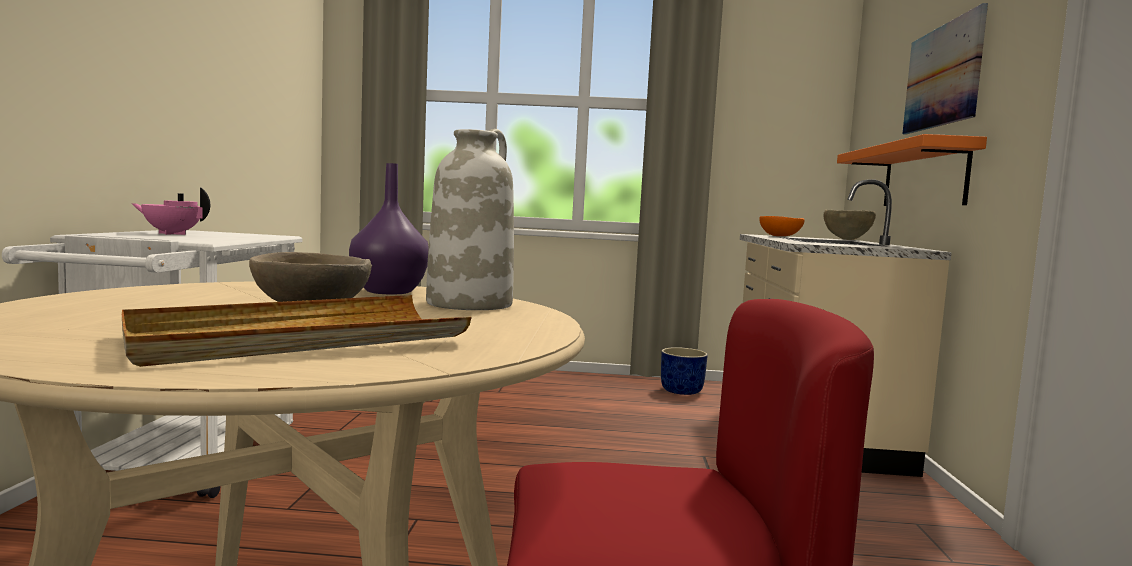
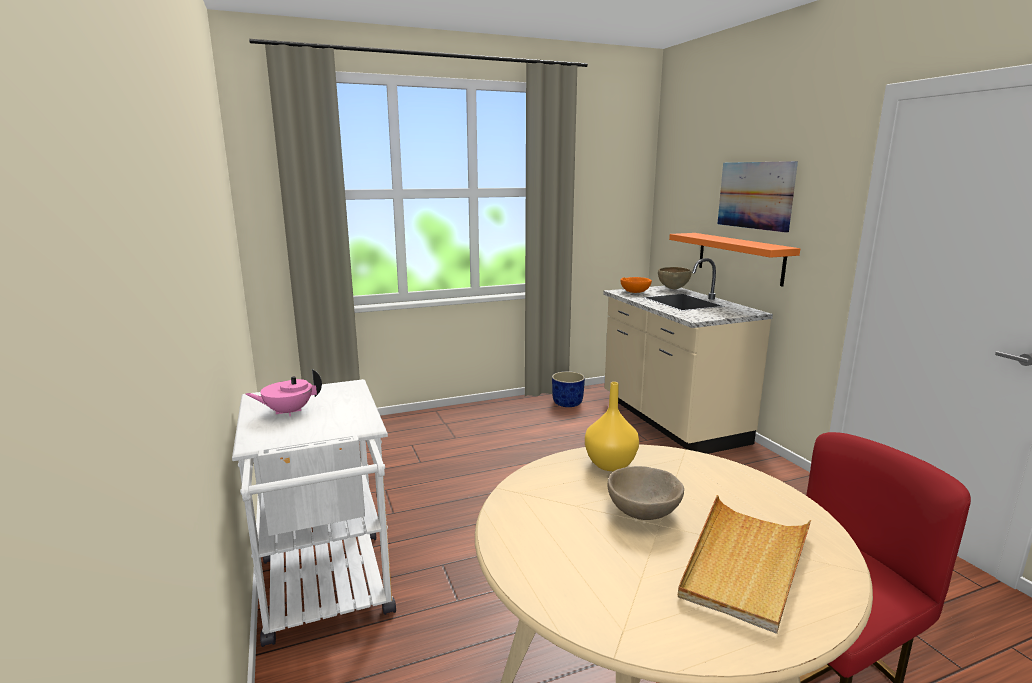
camera: 25 degrees left, 10 degrees up
purple vase [349,163,429,294] -> yellow vase [585,382,639,471]
white vase [426,129,514,310] -> none

